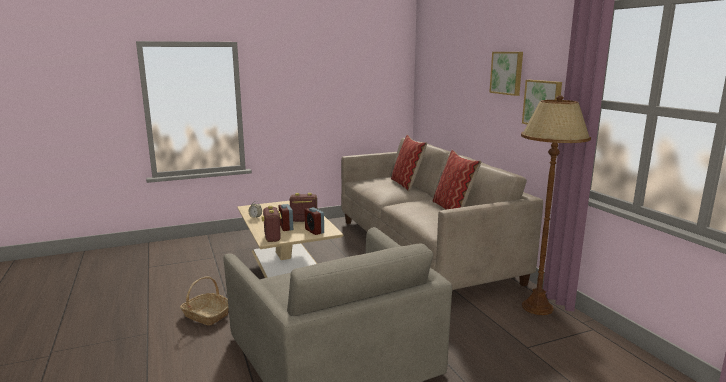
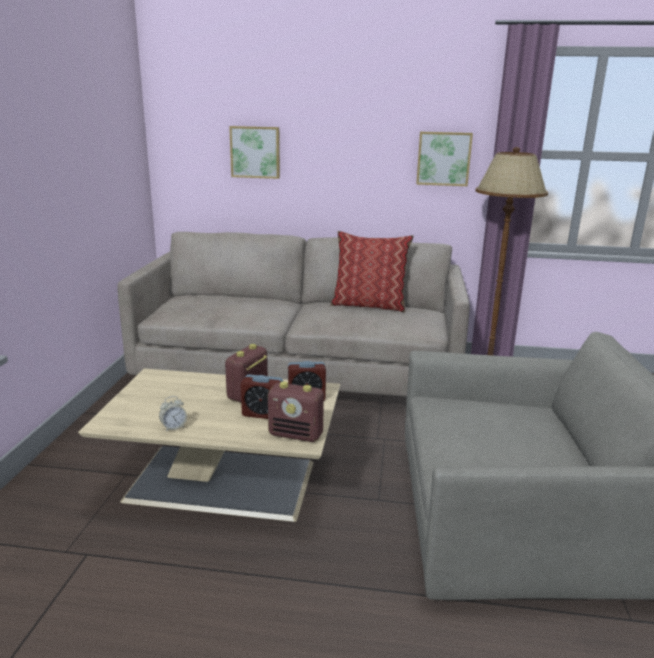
camera: 60 degrees left, 5 degrees up
basket [180,277,229,325] -> none
pillow [391,135,427,191] -> none
picture [489,52,523,96] -> picture moved to [229,126,280,179]

